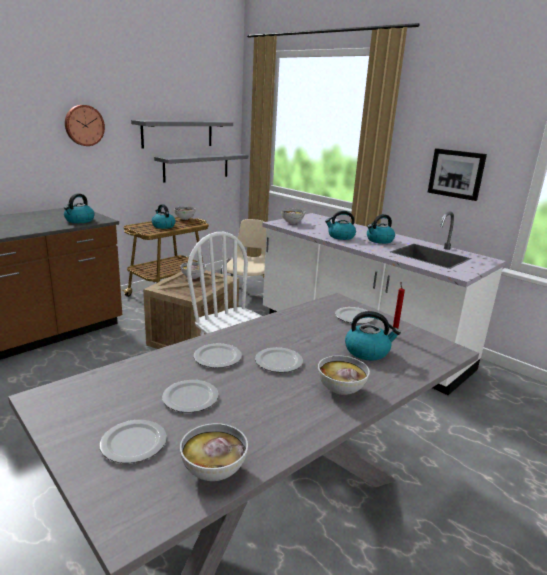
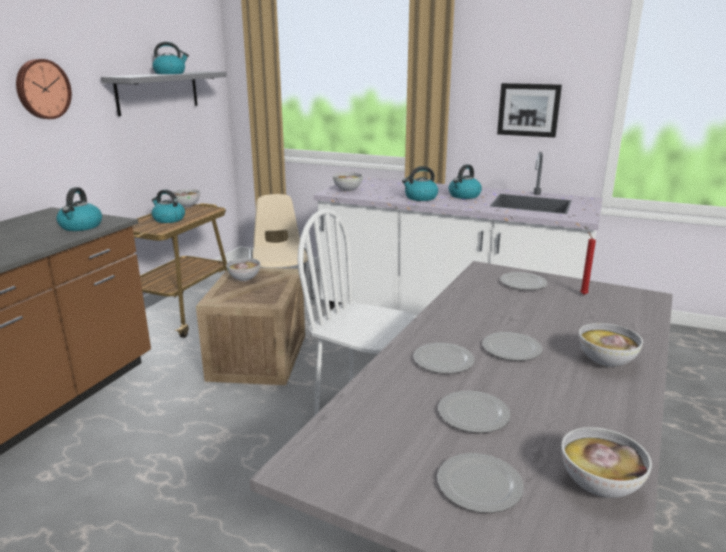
camera: 20 degrees left, 0 degrees up
grey shelf [154,153,248,182] -> none
kettle [345,311,401,361] -> kettle moved to [152,42,189,74]

